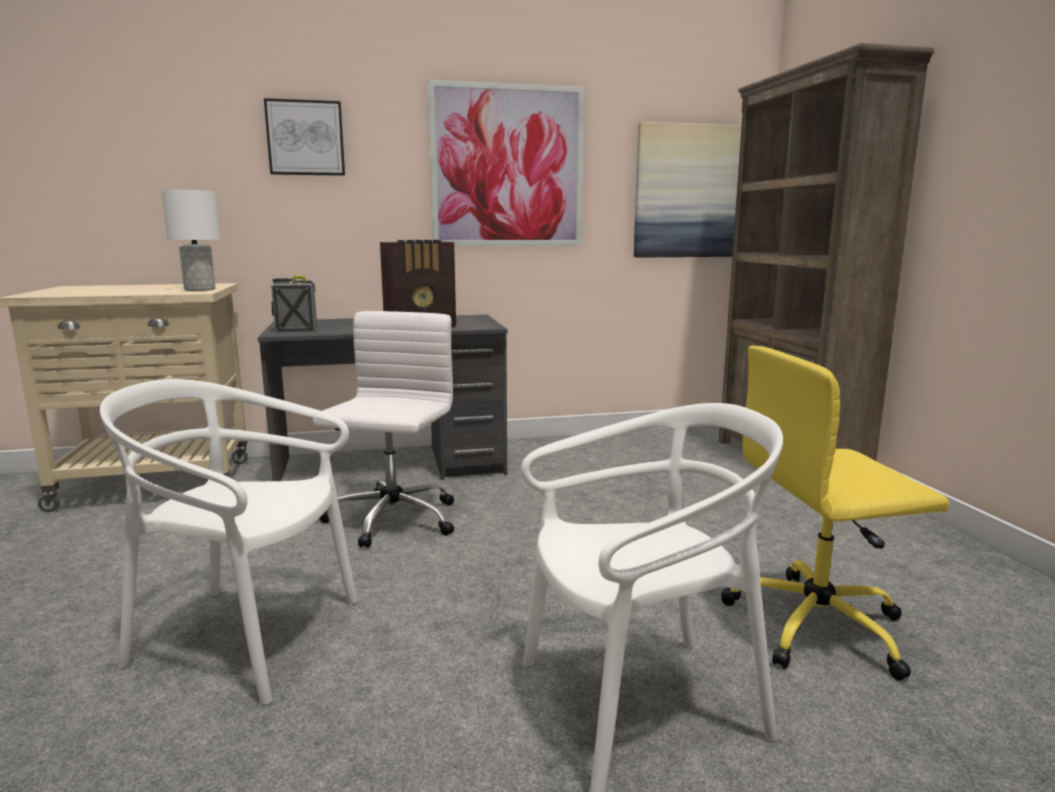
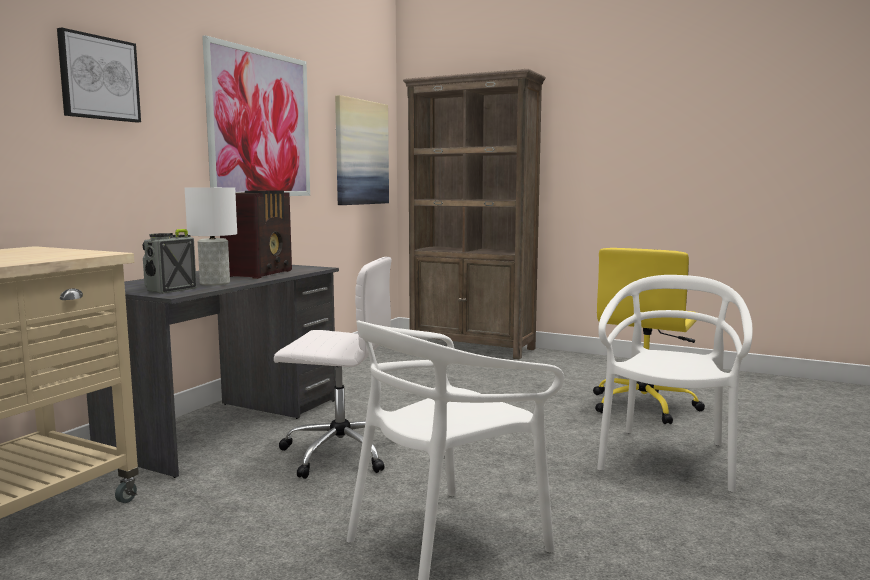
camera: 50 degrees left, 5 degrees down
white table lamp [162,190,220,291] -> white table lamp moved to [185,187,237,286]
white office chair [313,311,454,548] -> white office chair turned 135 degrees clockwise [274,257,392,479]

